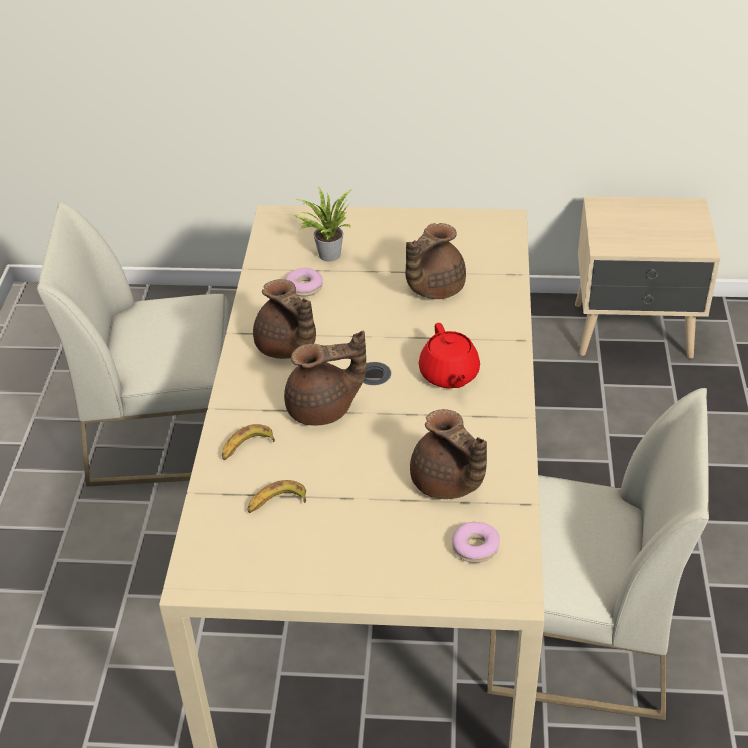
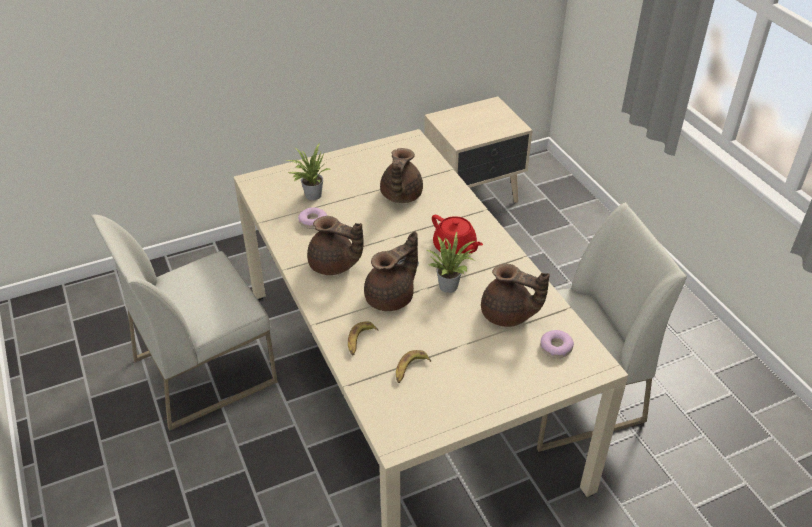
camera: 30 degrees left, 0 degrees up
none -> potted plant [426,232,475,293]

